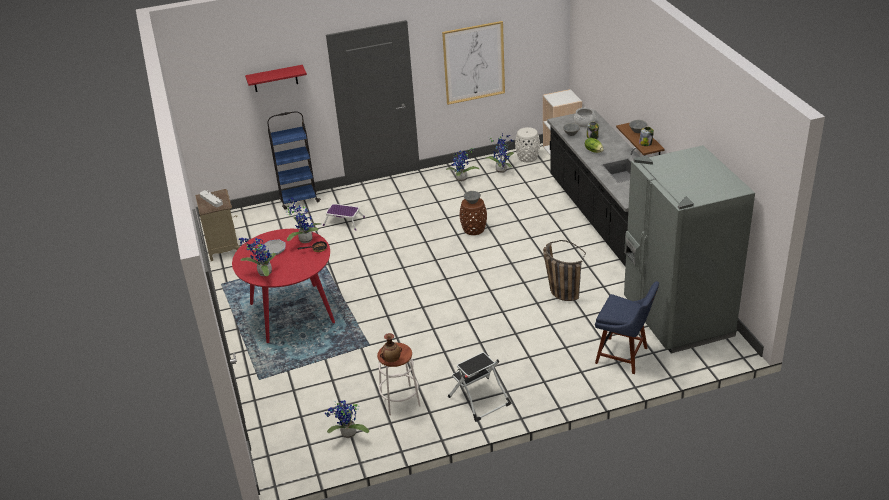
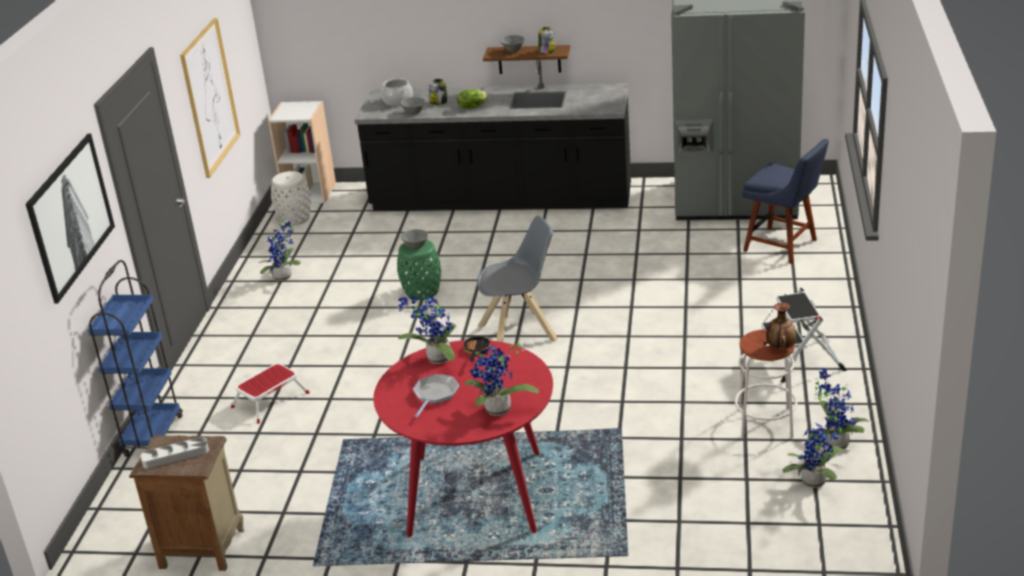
camera: 65 degrees left, 5 degrees down
red shelf [245,65,307,92] -> picture [26,134,115,304]
purple step ladder [323,204,365,231] -> red step ladder [231,363,310,424]
brown stool [459,198,487,235] -> green stool [397,240,441,300]
potted plant [485,134,514,173] -> potted plant moved to [807,368,869,449]
basket [543,240,586,301] -> none
blue chair [595,281,659,374] -> blue chair turned 75 degrees clockwise [742,139,829,264]
none -> grey chair [477,215,558,342]

